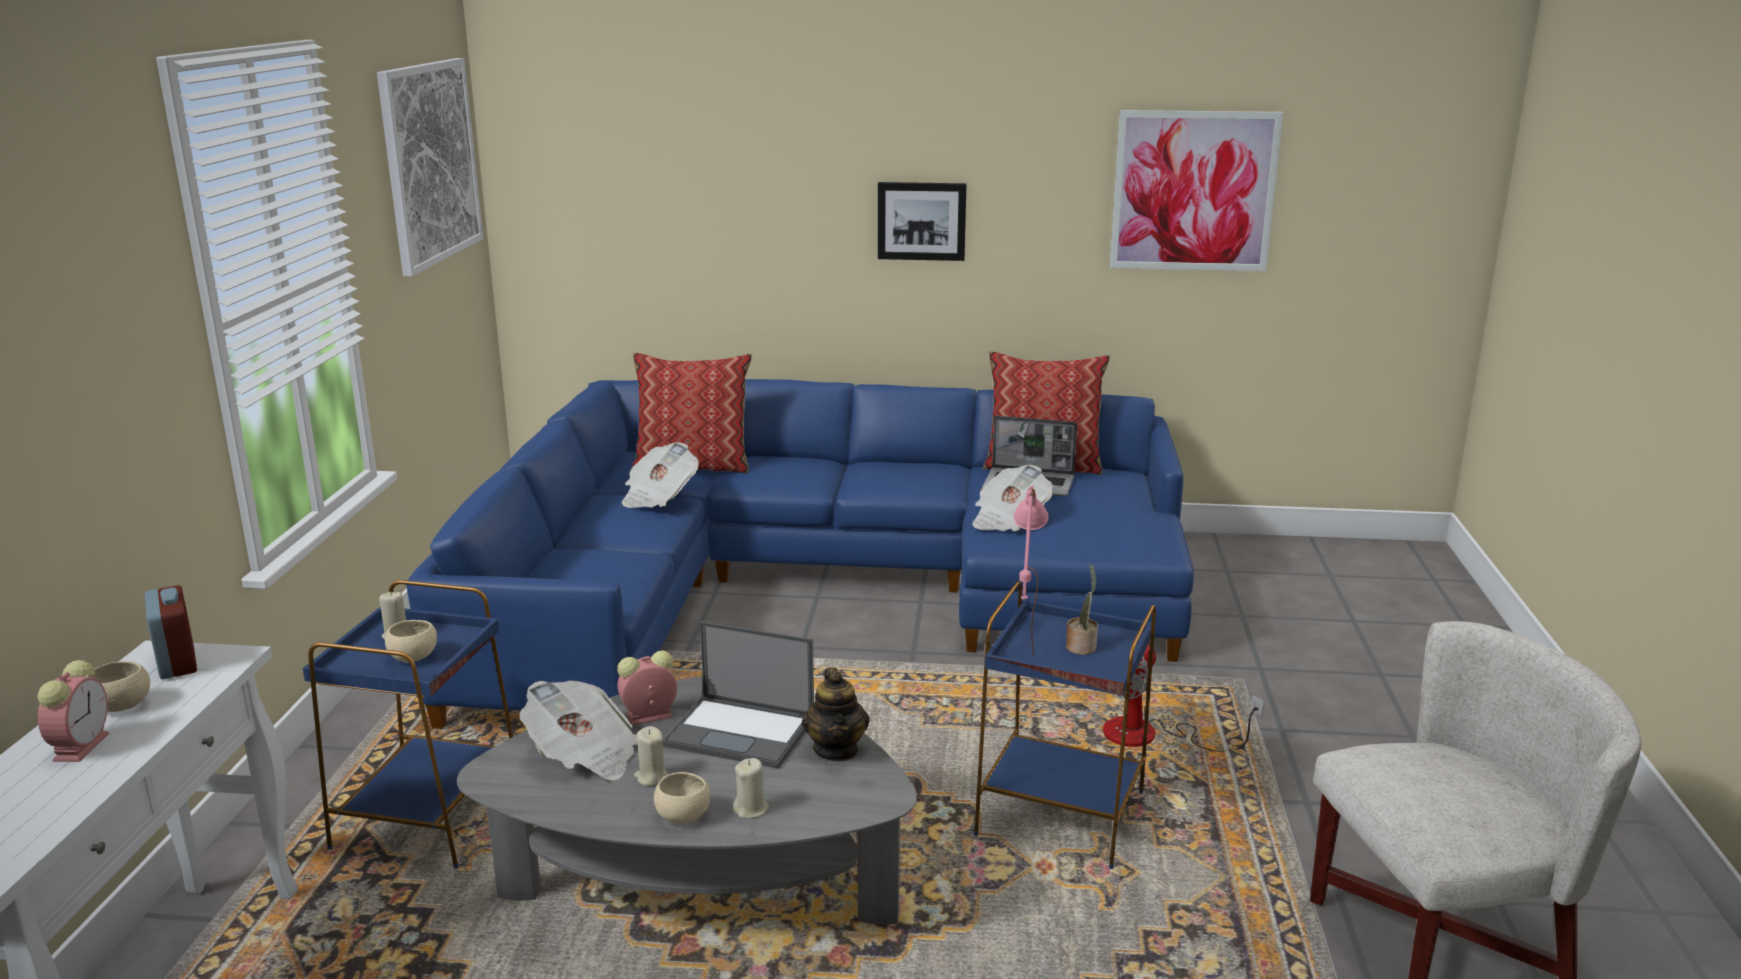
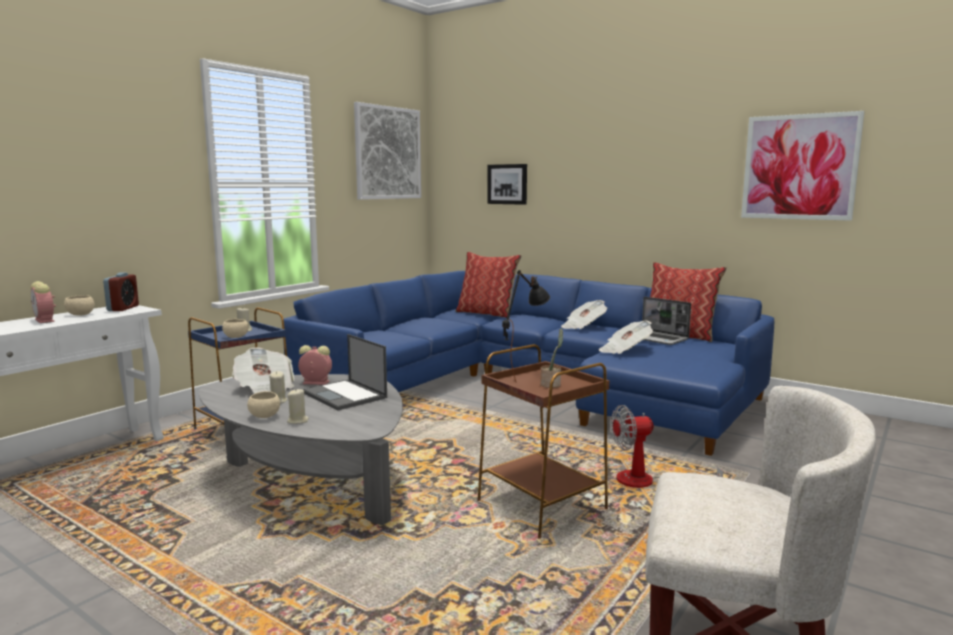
camera: 30 degrees right, 10 degrees down
alarm clock [37,660,109,762] -> alarm clock turned 105 degrees clockwise [31,281,56,323]
newspaper [622,442,699,508] -> newspaper moved to [561,300,607,329]
teapot [802,667,870,761] -> none
picture [878,182,966,261] -> picture moved to [487,164,527,205]
blue side table [974,581,1156,869] -> brown side table [478,344,609,538]
pink table lamp [1014,485,1048,656] -> black table lamp [502,270,550,383]

